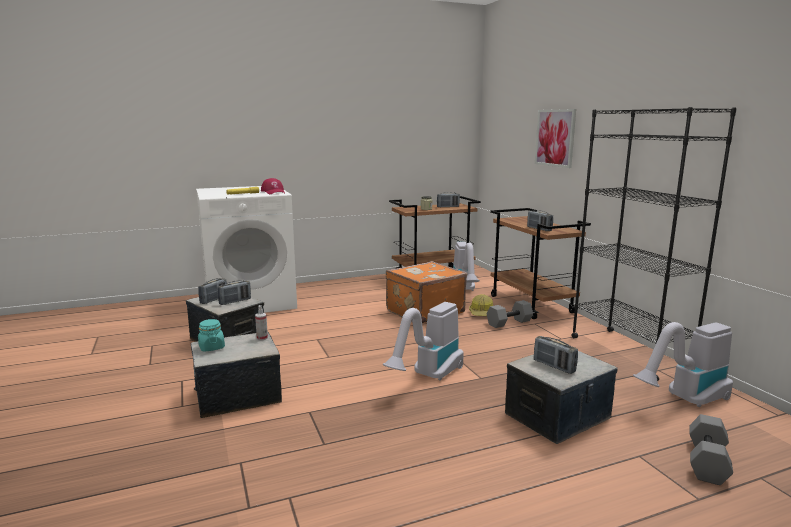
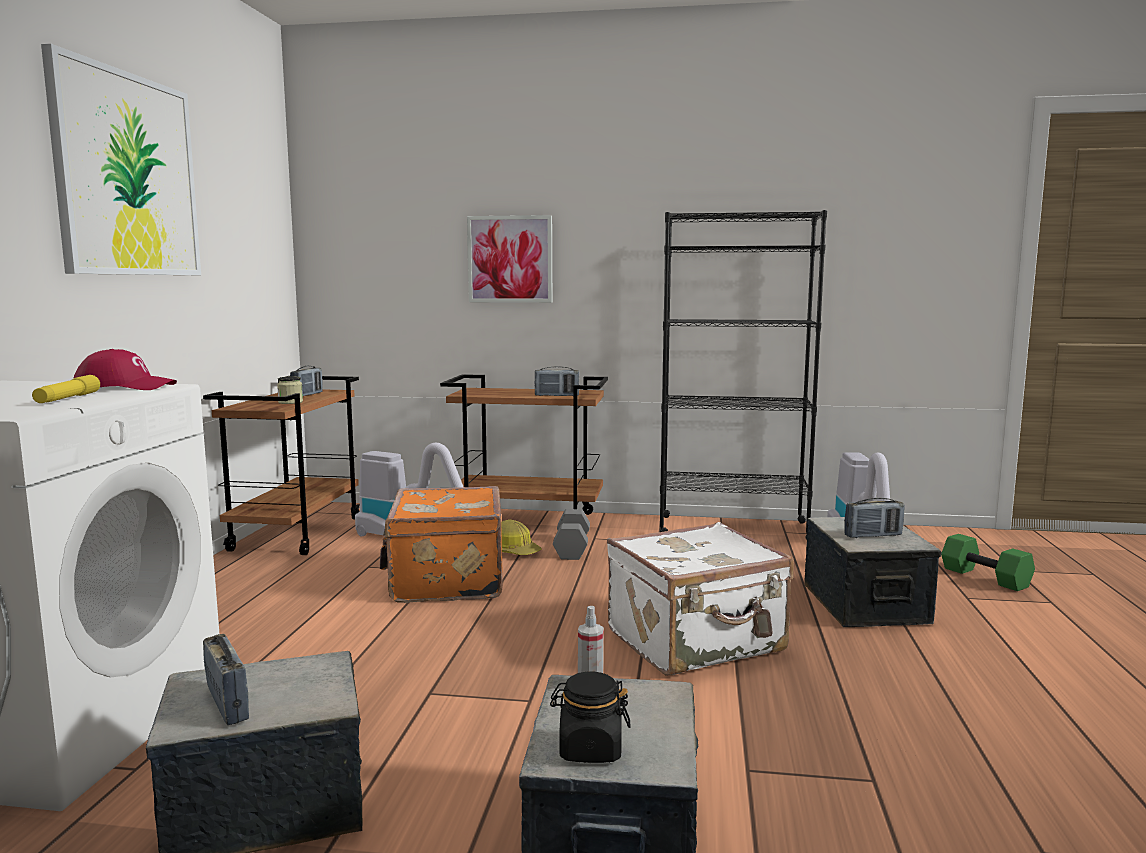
camera: 60 degrees left, 5 degrees down
turquoise jar [198,319,225,352] -> black jar [550,672,631,763]
radio [218,280,251,305] -> none
vacuum cleaner [383,302,464,381] -> white suitcase [607,522,794,675]
grey dumbbell [689,414,733,485] -> green dumbbell [941,534,1035,591]
none -> picture [41,44,201,275]

